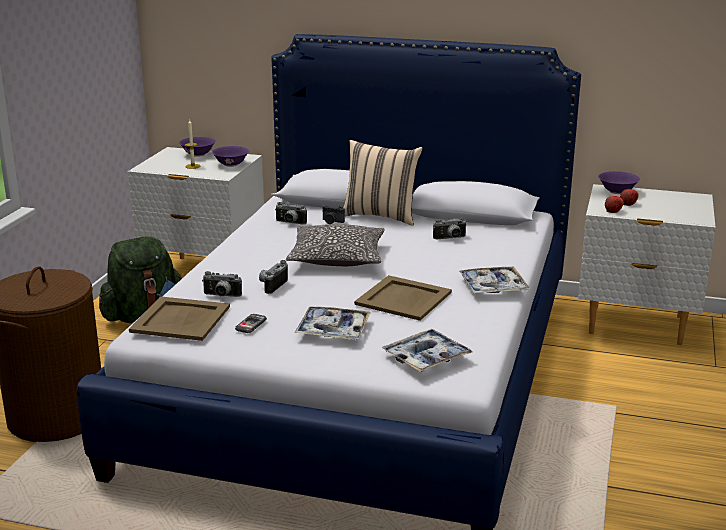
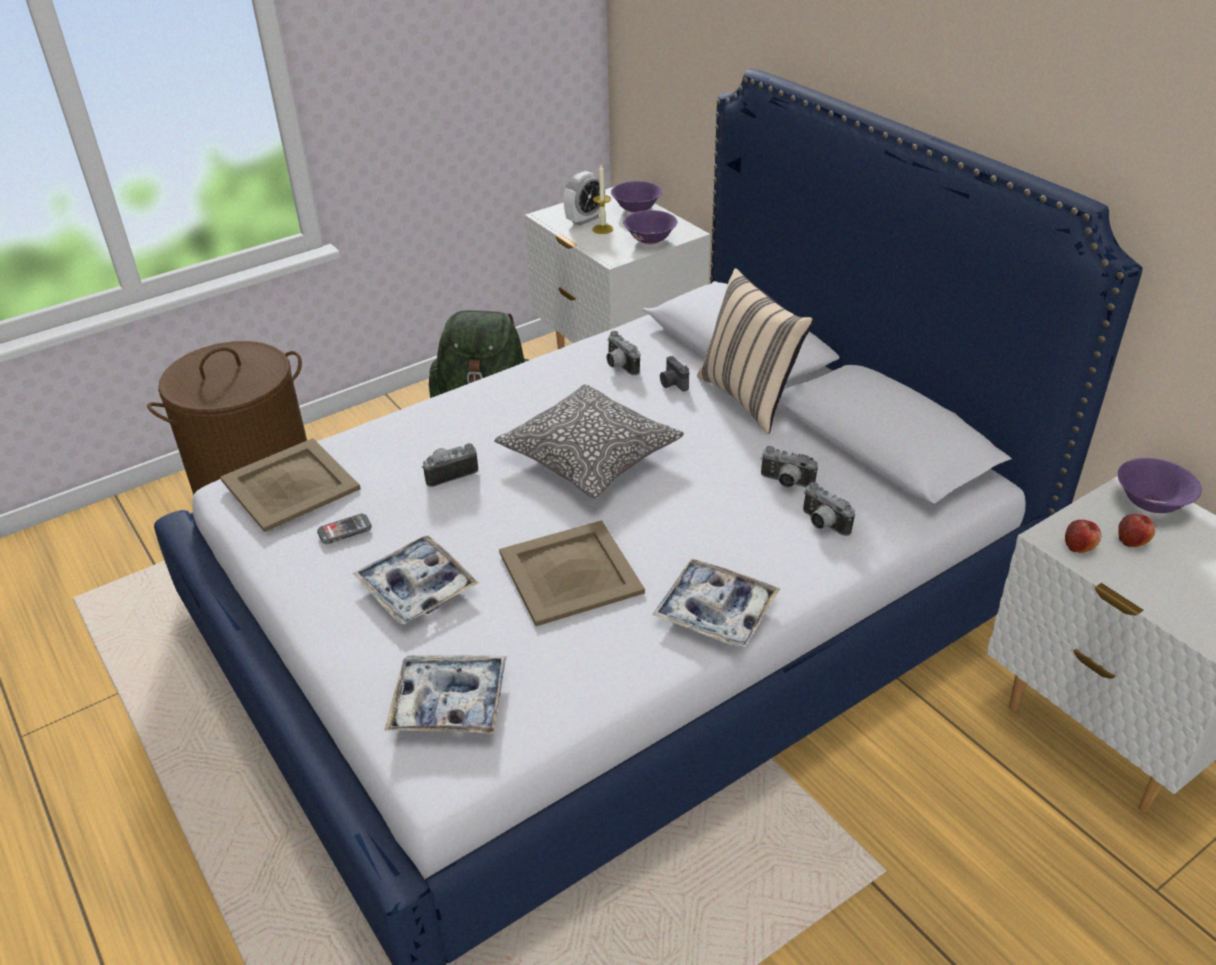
camera: 40 degrees right, 15 degrees up
camera [203,271,242,297] -> camera moved to [803,482,855,536]
none -> alarm clock [563,171,605,226]

